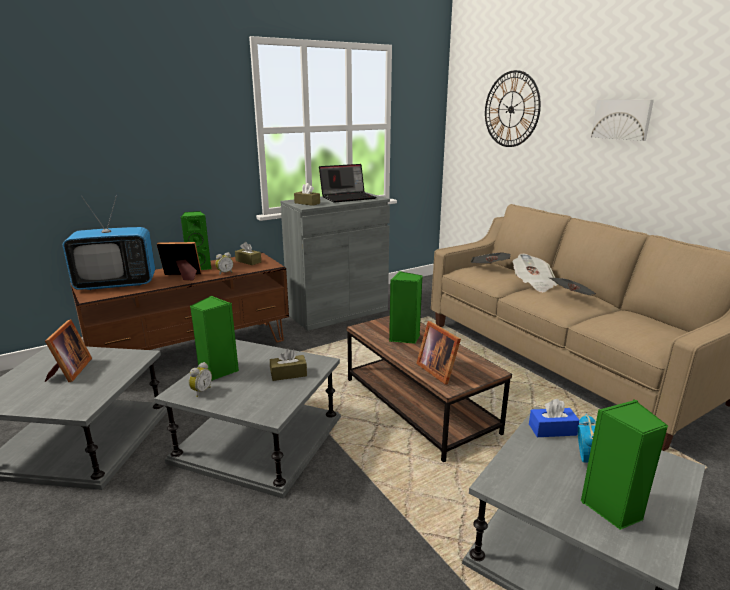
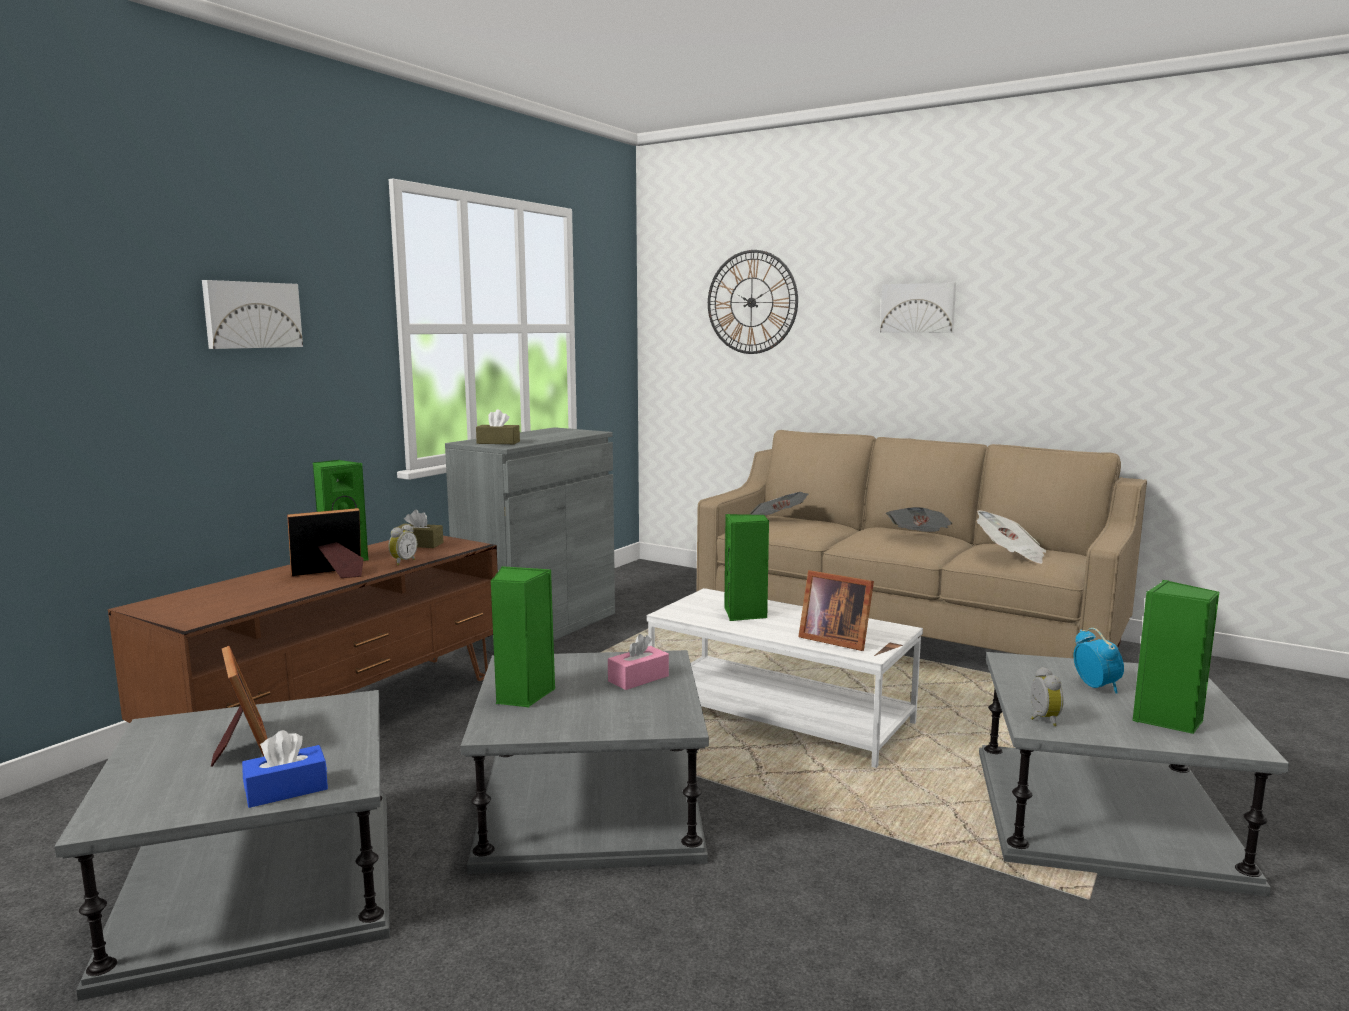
camera: 25 degrees left, 10 degrees down
television [63,194,155,290] -> none
alarm clock [189,362,212,397] -> alarm clock moved to [1031,667,1064,726]
brown tissue box [270,349,307,381] -> pink tissue box [608,634,669,690]
laptop [319,164,376,202] -> none
brown coffee table [347,316,512,462] -> white coffee table [647,588,923,768]
newspaper [513,254,558,293] -> newspaper moved to [977,510,1046,564]
blue tissue box [529,399,579,437] -> blue tissue box moved to [242,730,328,808]
none -> picture [202,280,303,349]

